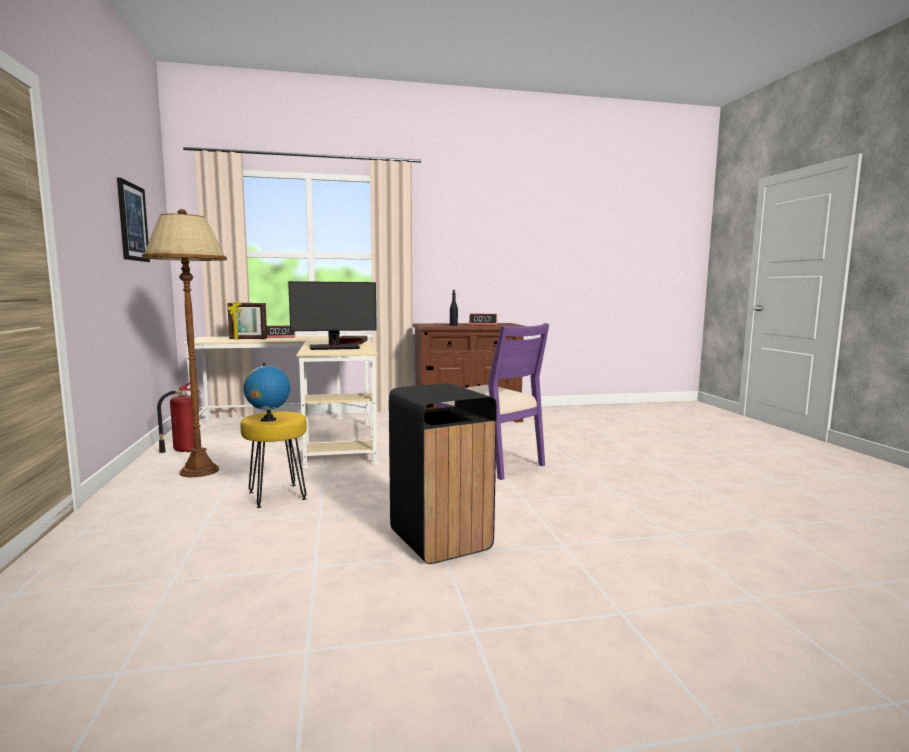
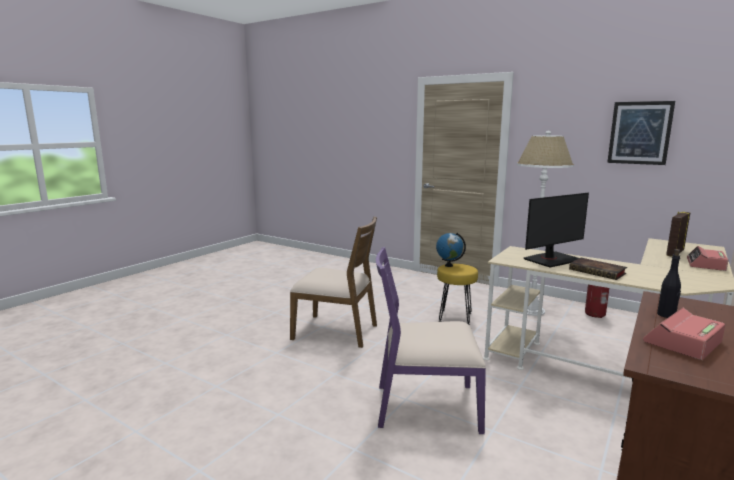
camera: 135 degrees right, 5 degrees up
brown floor lamp [142,209,227,477] -> white floor lamp [517,131,574,316]
monitor [288,281,377,350] -> monitor turned 150 degrees counterclockwise [524,193,589,268]
black trash can [389,383,497,564] -> brown chair [290,216,377,348]

